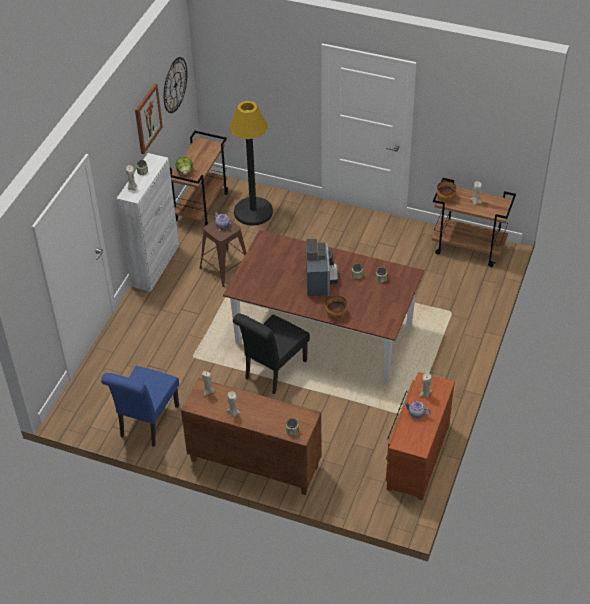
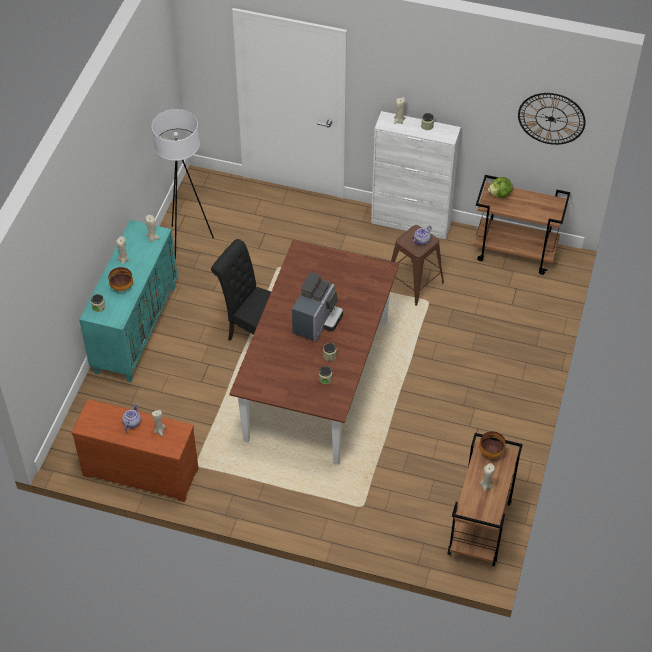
camera: 85 degrees right, 5 degrees up
blue chair [101,366,179,447] -> white floor lamp [152,109,214,259]
picture [135,83,163,154] -> none
brown cabinet [181,378,321,495] -> turquoise cabinet [79,220,178,382]
black floor lamp [229,101,273,226] -> none
coffee machine [306,239,338,296] -> coffee machine turned 60 degrees counterclockwise [292,272,343,342]
bowl [326,296,347,317] -> bowl moved to [108,267,133,291]

